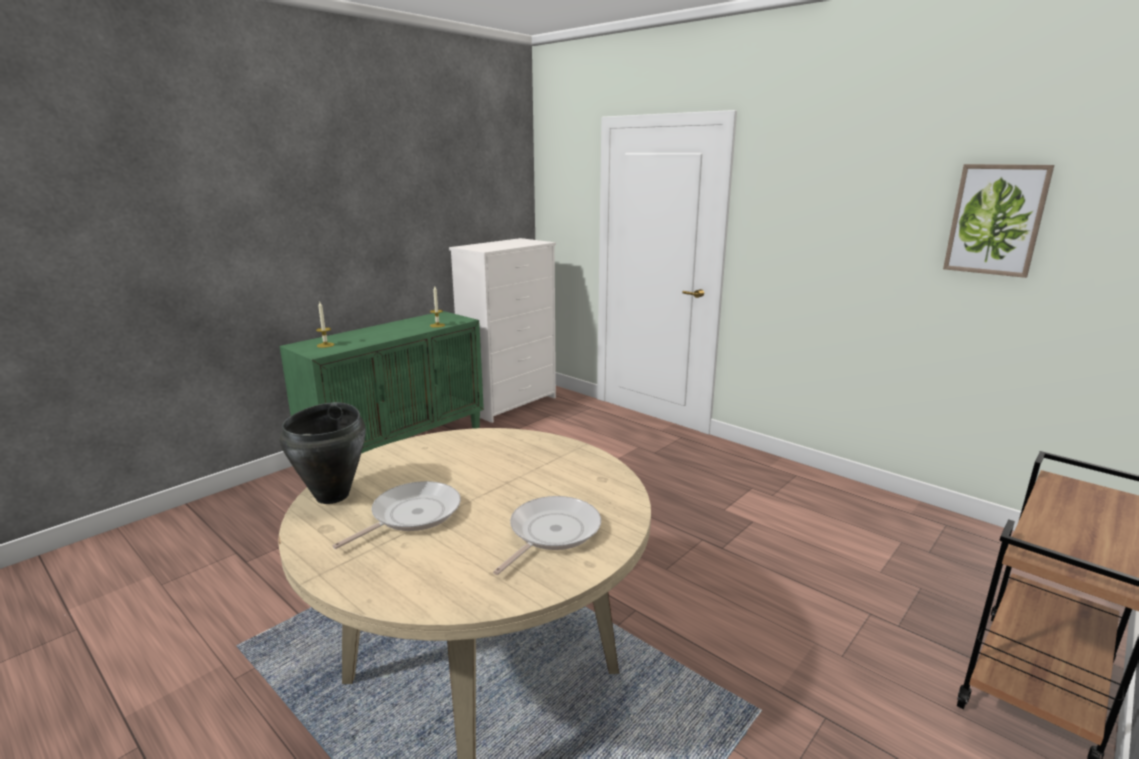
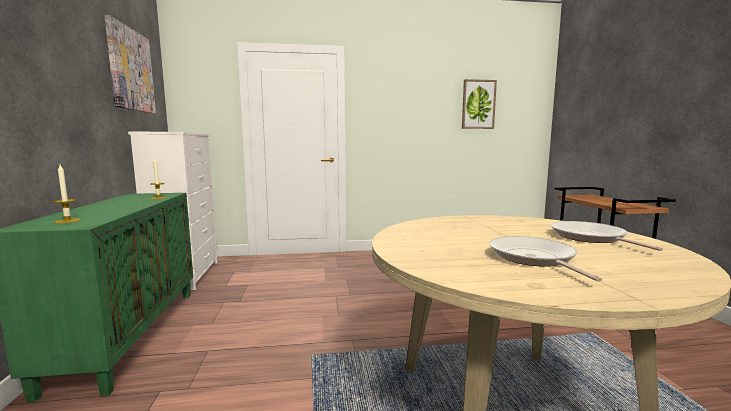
camera: 50 degrees left, 10 degrees down
black cooking pot [280,402,366,504] -> none
none -> picture [104,15,156,114]

